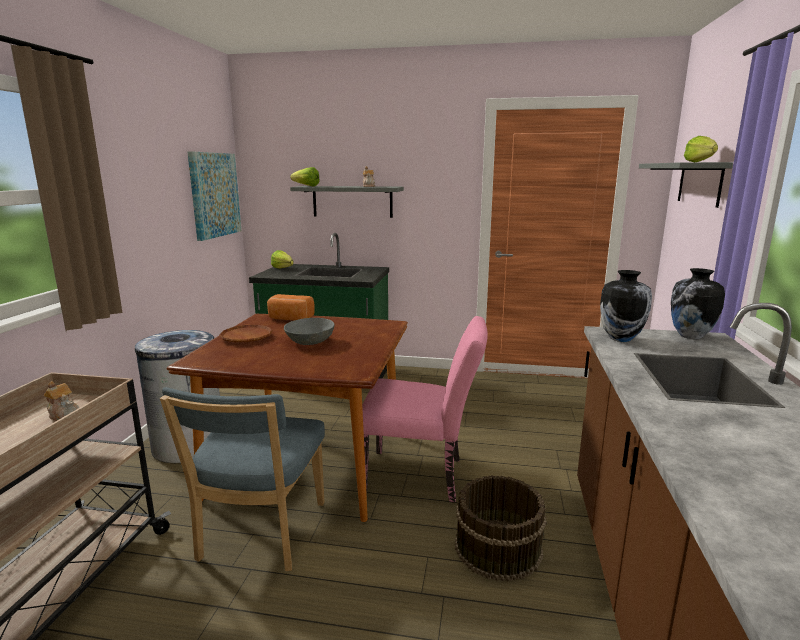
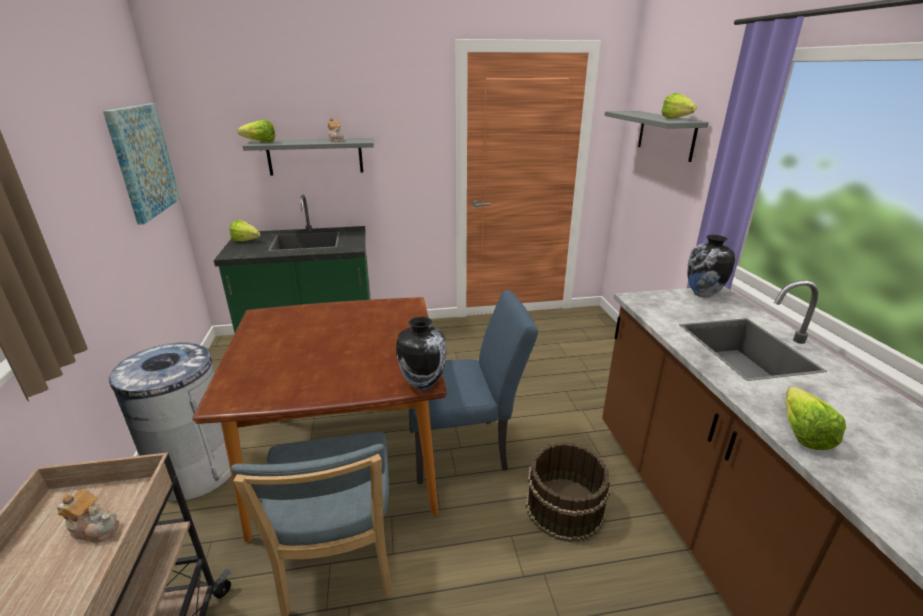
camera: 20 degrees left, 10 degrees up
brown plate [219,325,273,342] -> none
bread [267,294,315,320] -> none
grey bowl [284,318,335,345] -> none
pink chair [362,316,488,503] -> blue chair [409,290,538,484]
vase [600,270,652,342] -> vase moved to [396,316,446,390]
none -> lettuce [785,387,846,450]

